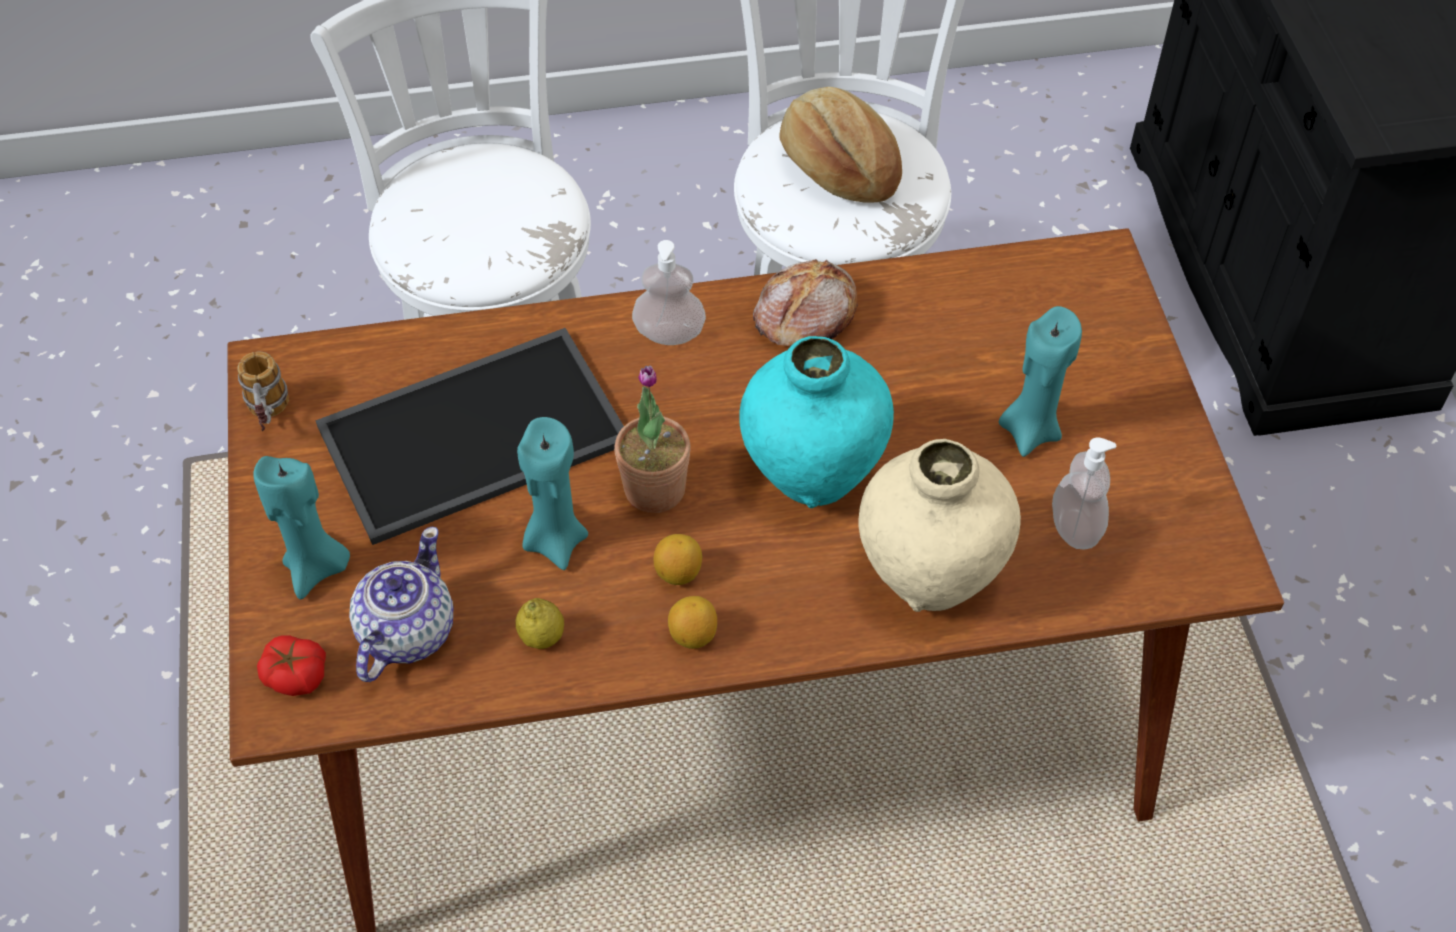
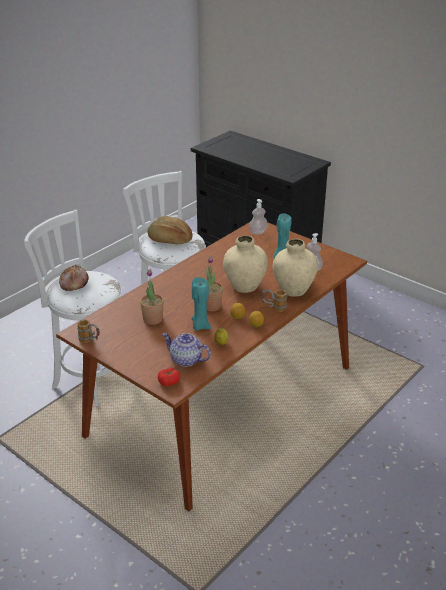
camera: 40 degrees left, 20 degrees down
turquoise candle [254,456,350,599] -> none
tray [315,328,624,545] -> potted plant [140,269,164,325]
teapot [349,527,453,682] -> teapot turned 45 degrees counterclockwise [162,333,211,367]
soap dispenser [632,240,706,345] -> soap dispenser moved to [249,199,268,235]
turquoise vase [739,336,894,508] -> beige vase [223,235,268,293]
bread [753,259,858,346] -> bread moved to [59,265,89,291]
none -> mug [261,289,287,312]

